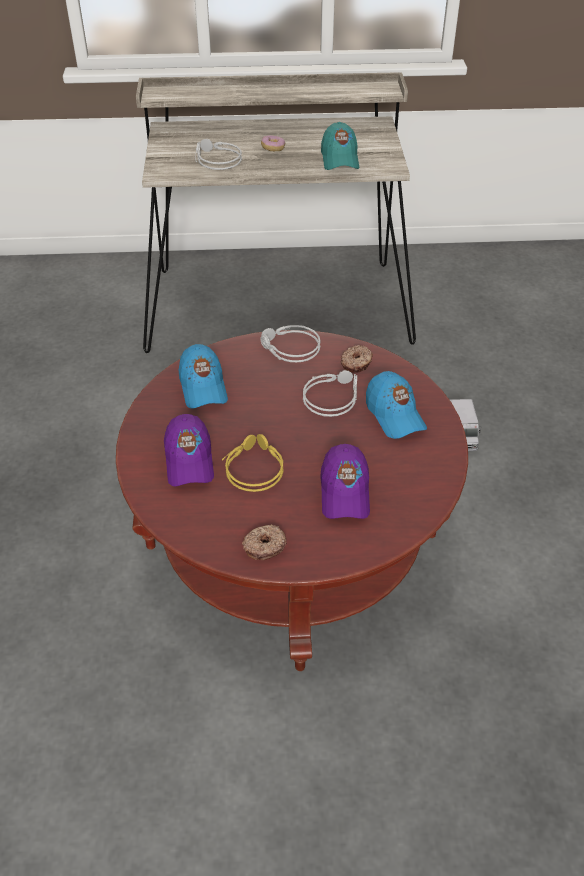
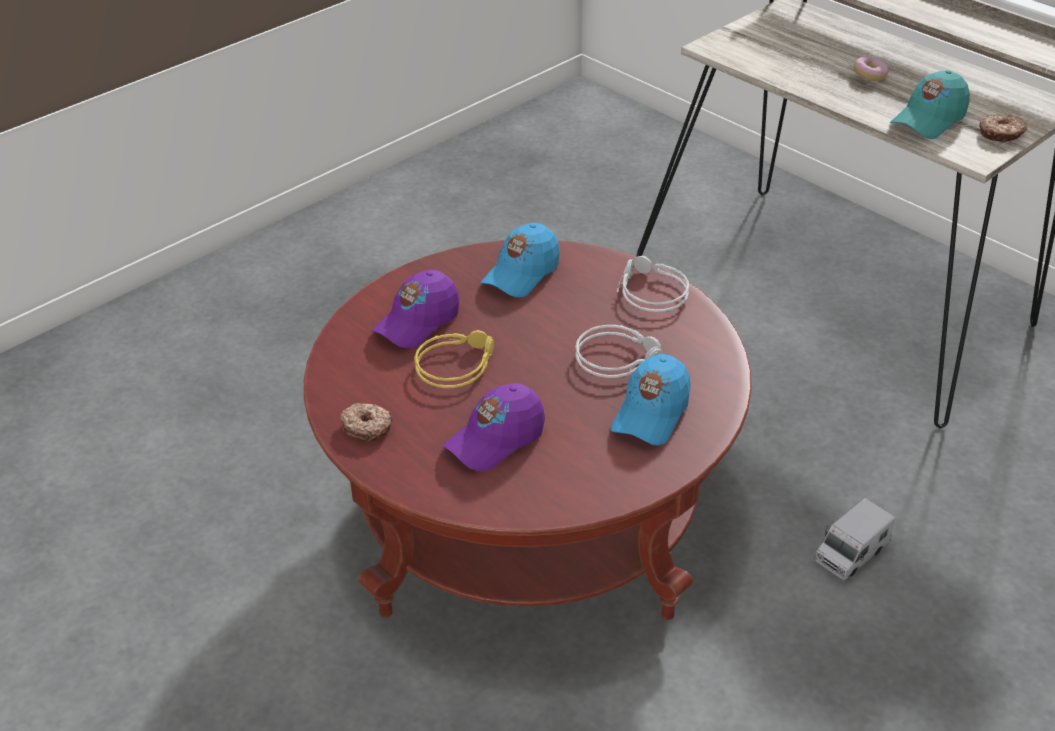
camera: 50 degrees right, 5 degrees down
grey headphones [195,139,242,170] -> none
donut [340,345,373,373] -> donut moved to [979,114,1028,142]

